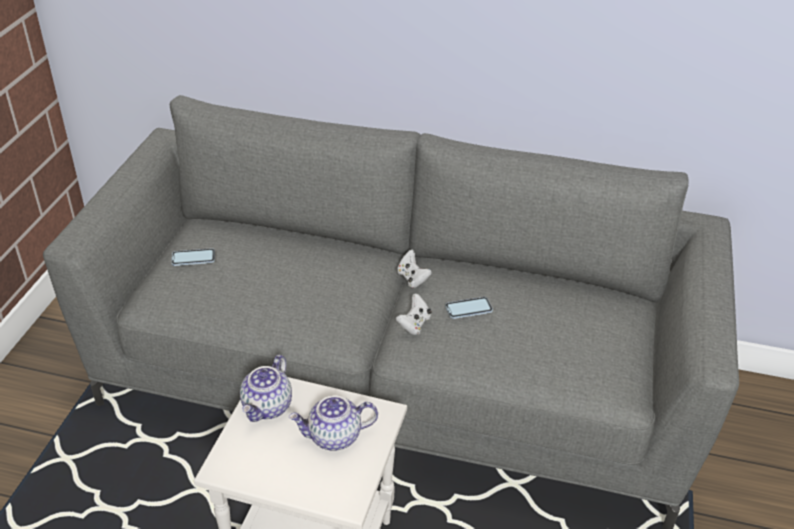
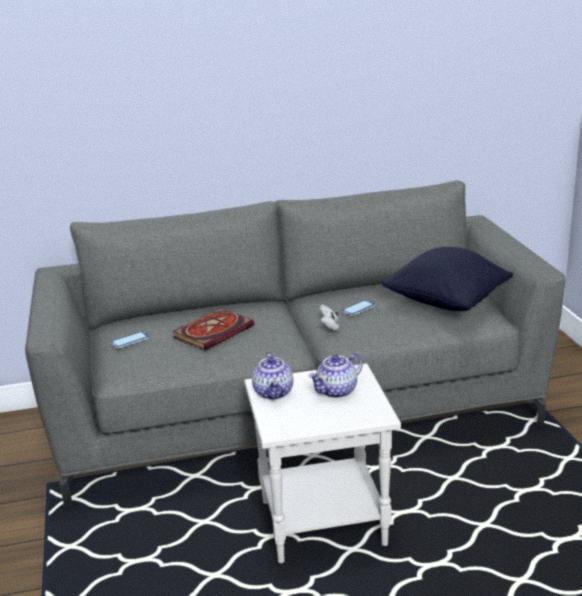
camera: 25 degrees left, 15 degrees down
white game controller [397,250,432,288] -> none
none -> book [172,308,254,350]
none -> black pillow [382,247,513,311]

